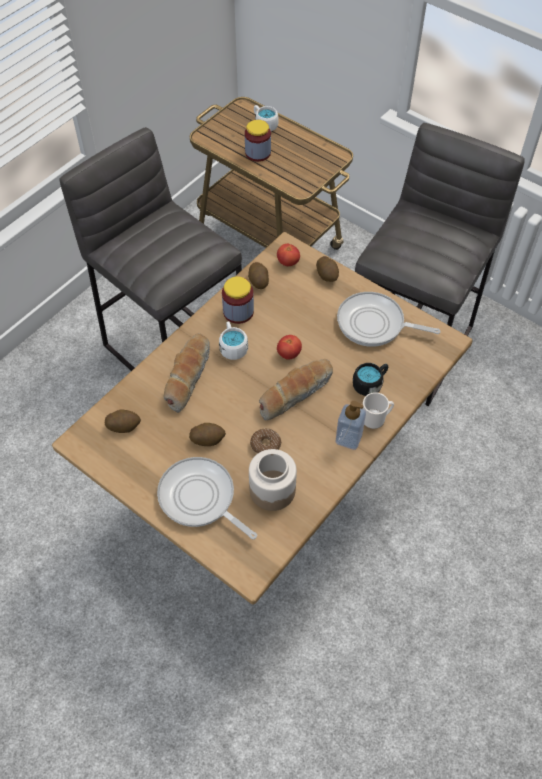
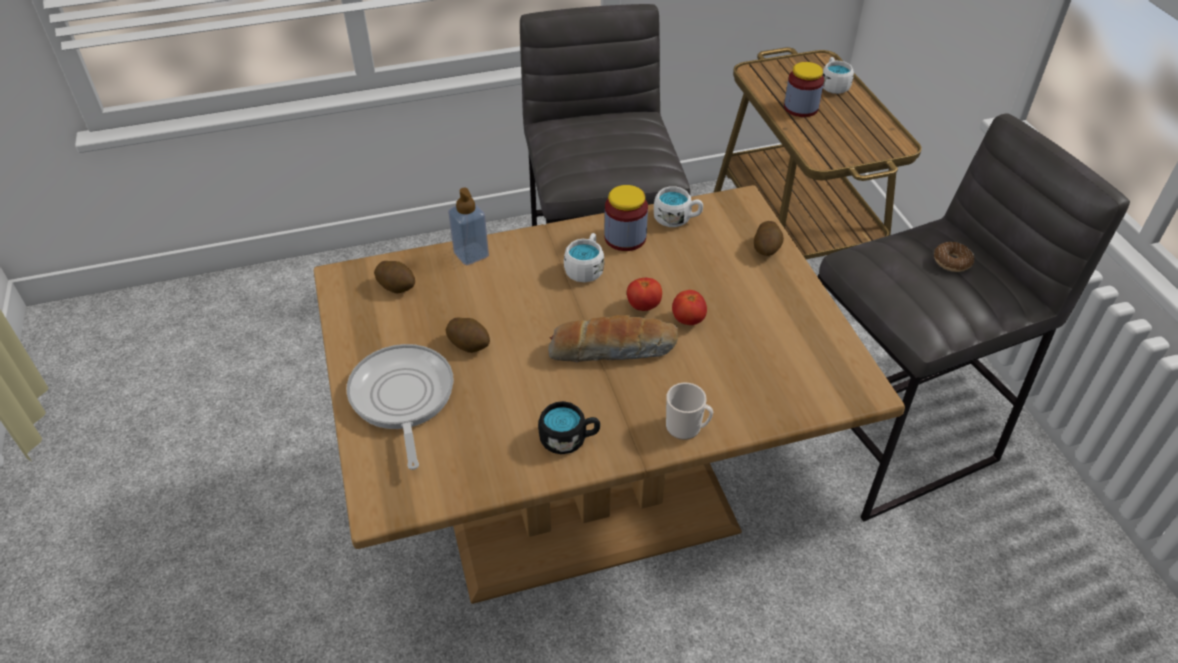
camera: 35 degrees right, 10 degrees down
bread [163,333,210,413] -> none
potato [248,262,269,289] -> white mug [654,186,703,227]
jar [249,449,297,511] -> none
donut [250,428,282,454] -> donut moved to [934,242,974,272]
tomato [277,244,300,266] -> tomato moved to [672,290,707,325]
soap dispenser [336,401,366,450] -> soap dispenser moved to [448,188,489,266]
frying pan [337,292,441,347] -> none
black mug [353,363,388,396] -> black mug moved to [538,401,600,454]

